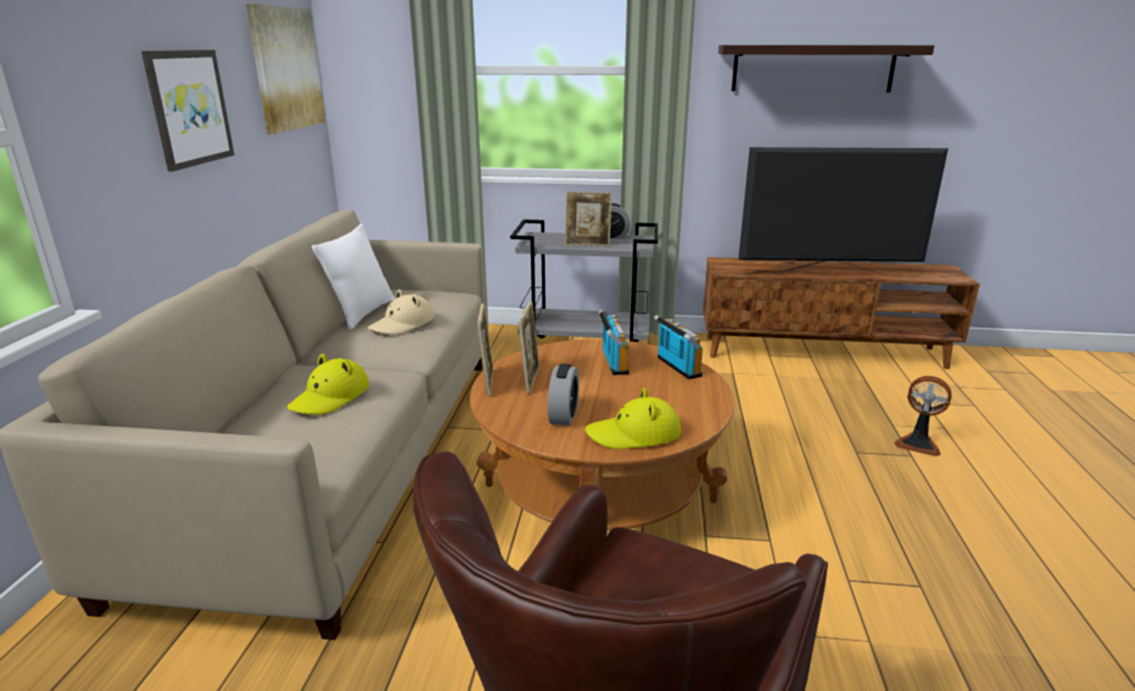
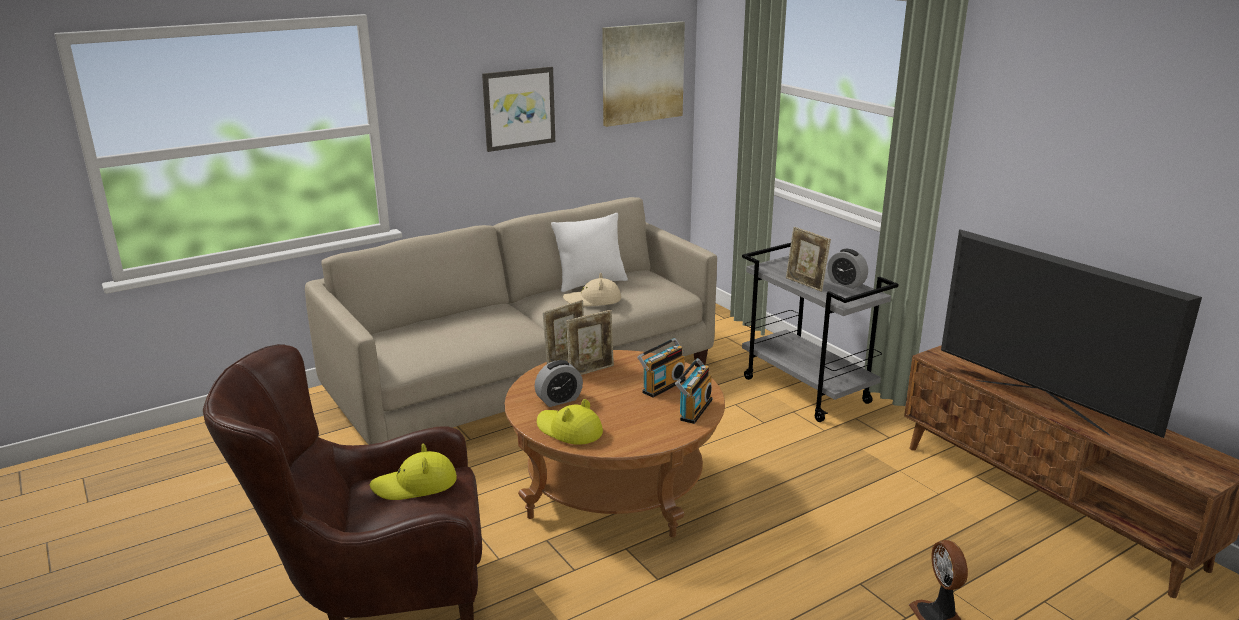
camera: 50 degrees right, 0 degrees up
yellow hat [287,354,369,415] -> yellow hat moved to [370,444,457,500]
shelf [718,45,934,92] -> none

